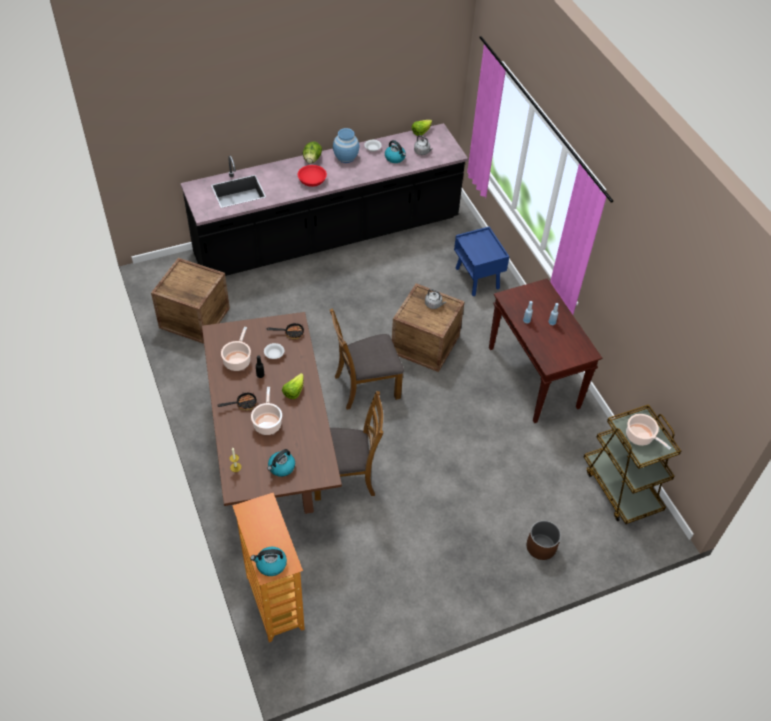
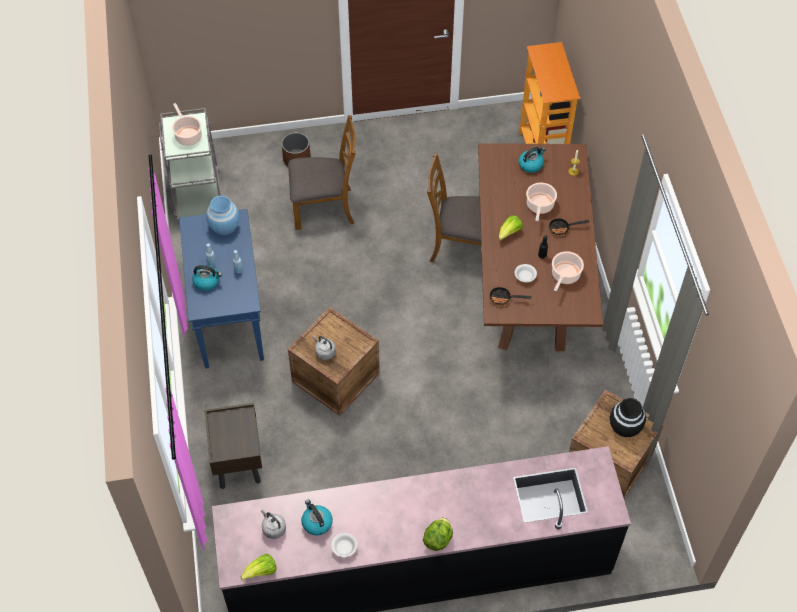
camera: 165 degrees left, 5 degrees up
kettle [250,547,287,576] -> kettle moved to [192,265,222,291]
red bowl [297,165,327,187] -> none
brown chair [330,308,404,410] -> brown chair moved to [288,115,356,230]
blue vase [333,128,359,163] -> blue vase moved to [206,196,240,235]
blue nightstand [454,226,510,296] -> brown nightstand [204,403,262,489]
brown console table [489,278,602,423] -> blue console table [179,209,264,369]
brown cart [584,404,681,524] -> grey cart [159,108,221,223]
none -> black vase [610,398,646,437]

